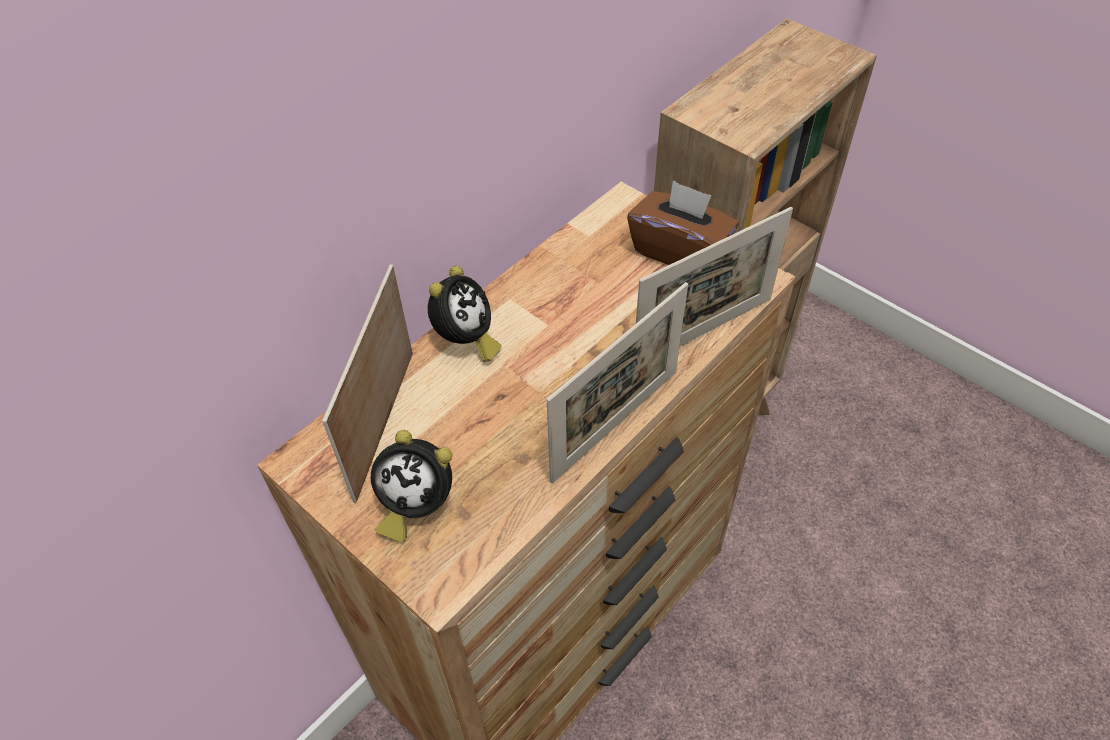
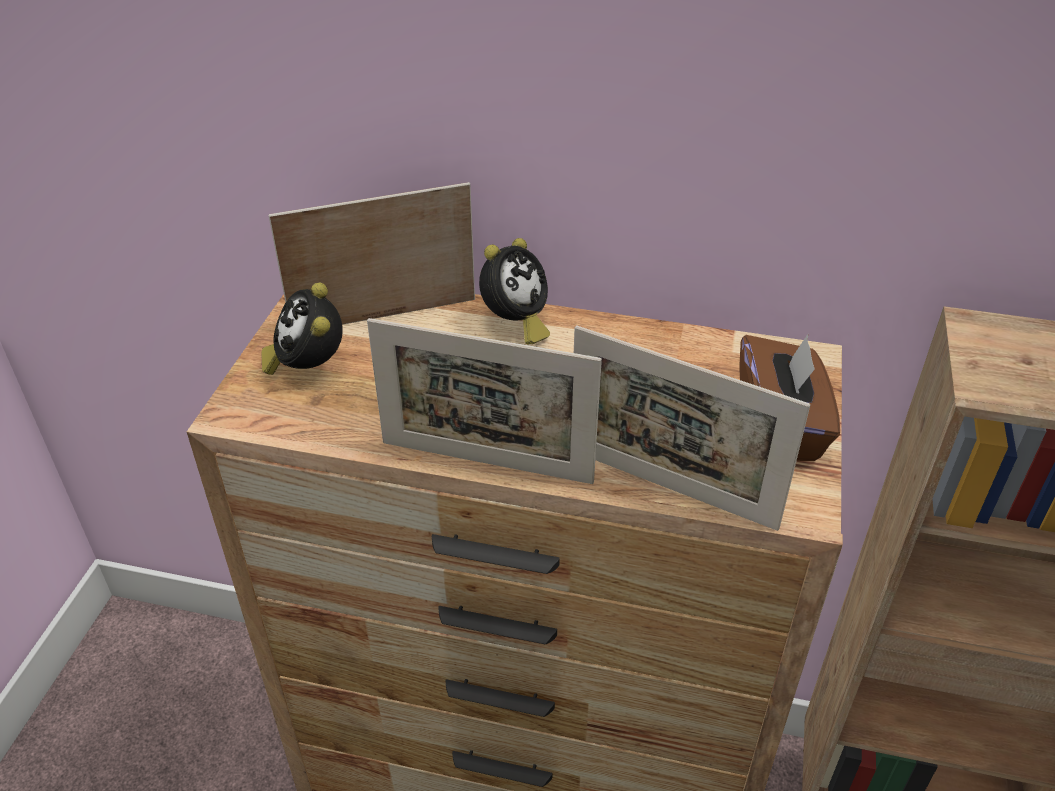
camera: 60 degrees right, 10 degrees down
alarm clock [428,266,501,362] -> alarm clock turned 45 degrees counterclockwise [479,238,550,345]

